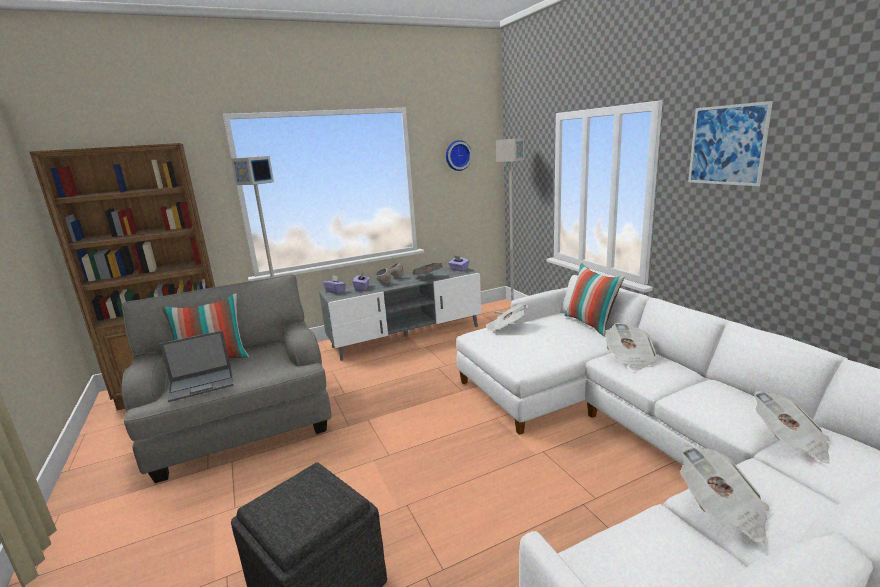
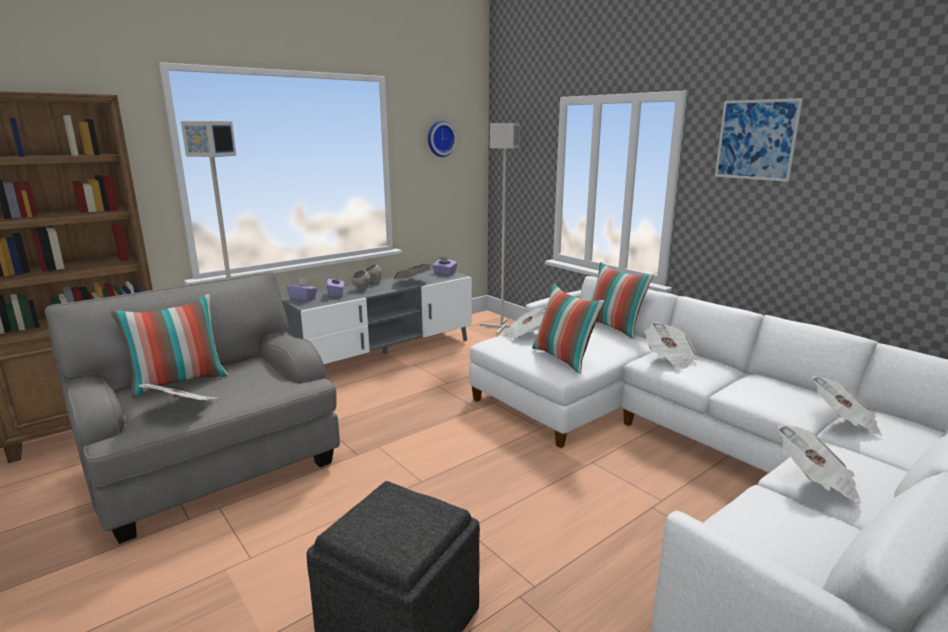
camera: 15 degrees left, 0 degrees up
laptop [159,330,234,402] -> newspaper [138,384,218,400]
none -> pillow [532,283,605,374]

